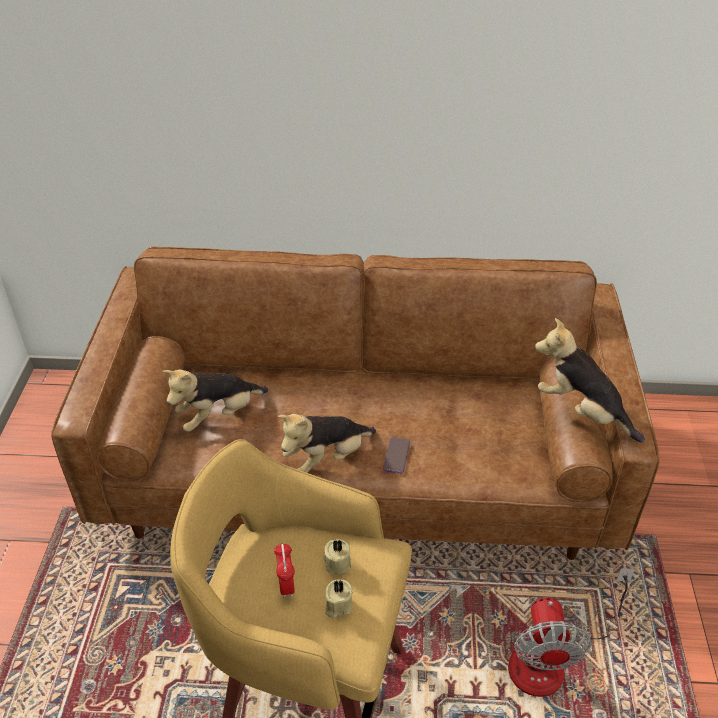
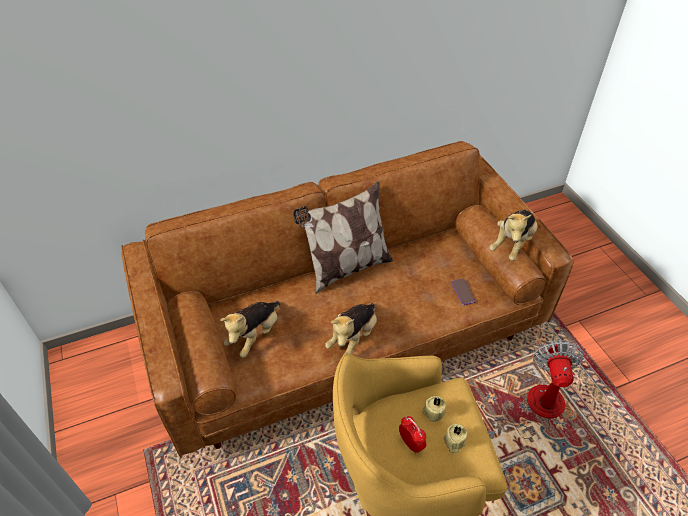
camera: 25 degrees left, 5 degrees up
phone [383,437,410,474] -> phone moved to [451,279,476,305]
fan [508,569,635,697] -> fan turned 150 degrees counterclockwise [487,340,584,439]
plush toy [535,318,645,442] -> plush toy turned 75 degrees counterclockwise [489,210,538,261]
none -> pillow [293,181,393,294]

